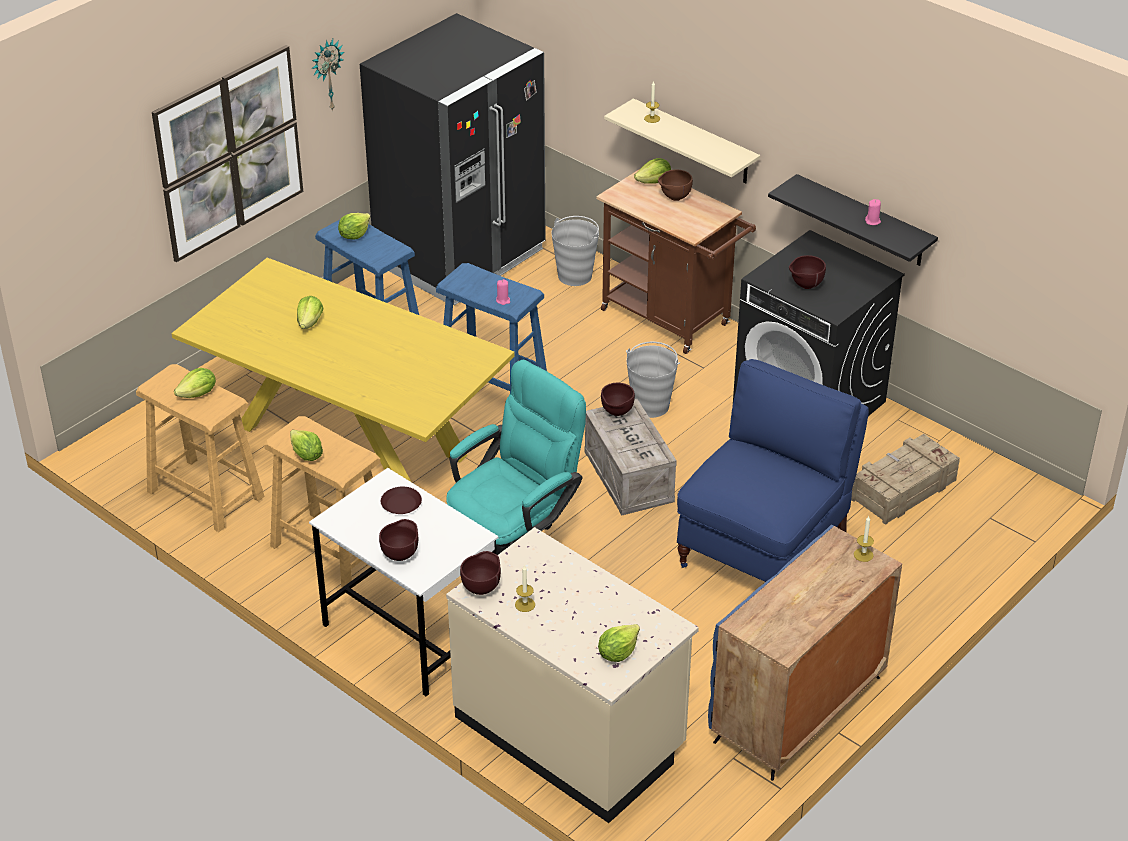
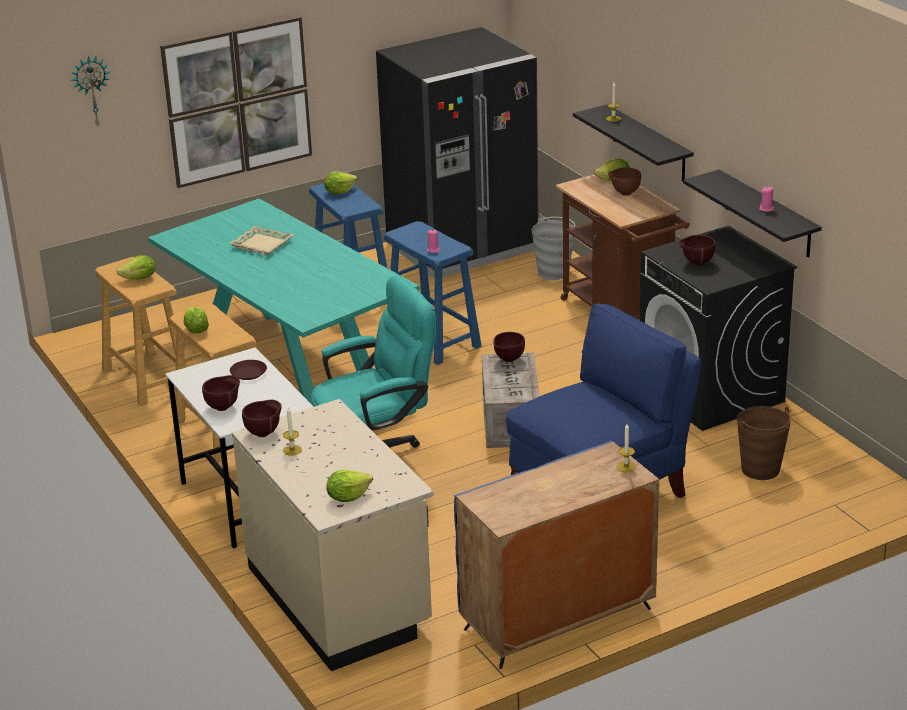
camera: 20 degrees right, 10 degrees down
yellow dining table [171,257,515,482] -> turquoise dining table [148,199,419,404]
lettuce [297,296,323,329] -> beige tray [229,226,293,255]
wall clock [312,39,344,111] -> wall clock moved to [71,56,110,126]
beige shelf [604,98,760,184] -> black shelf [573,104,694,181]
grey bucket [626,342,680,418] -> none
crate [851,434,960,525] -> brown bucket [737,406,791,480]

